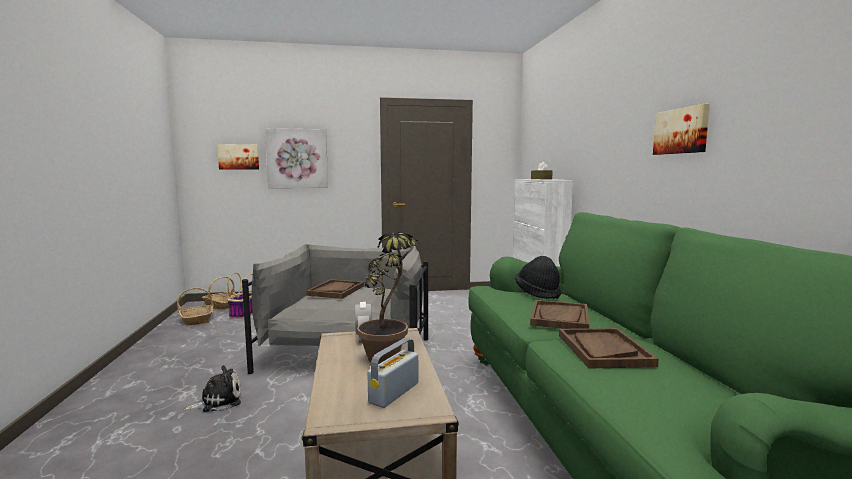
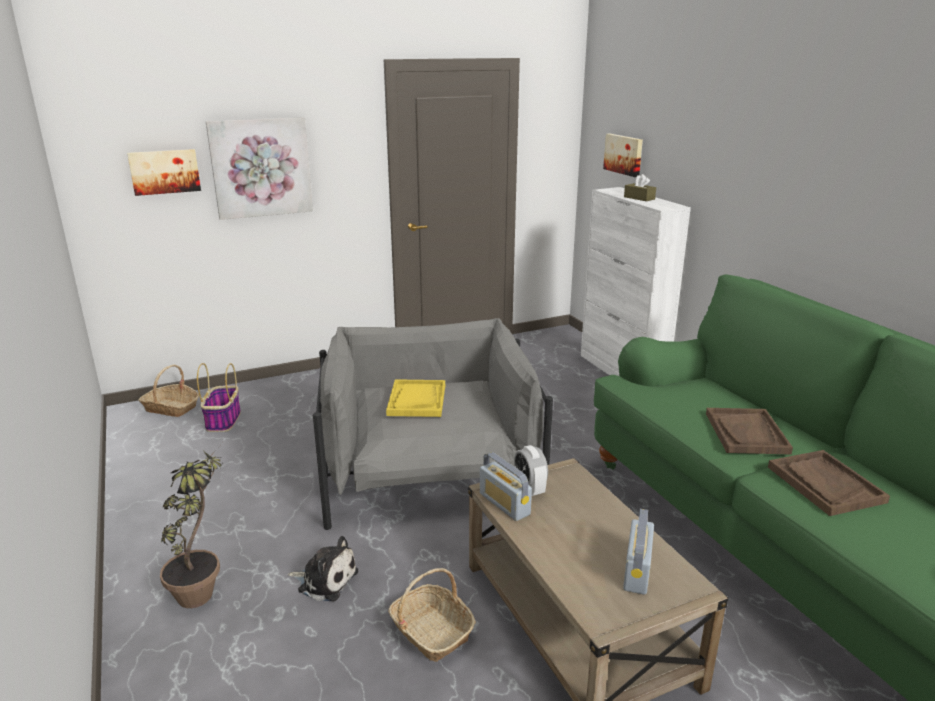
camera: 15 degrees left, 15 degrees up
basket [177,288,214,326] -> basket moved to [388,568,476,662]
plush toy [184,365,241,412] -> plush toy turned 60 degrees clockwise [288,536,358,601]
brown tray [306,279,364,299] -> yellow tray [386,379,445,417]
potted plant [357,232,420,364] -> potted plant moved to [160,448,222,608]
black hat [515,256,561,299] -> none
picture [653,104,710,155] -> picture moved to [603,134,643,177]
none -> radio [480,452,532,521]

